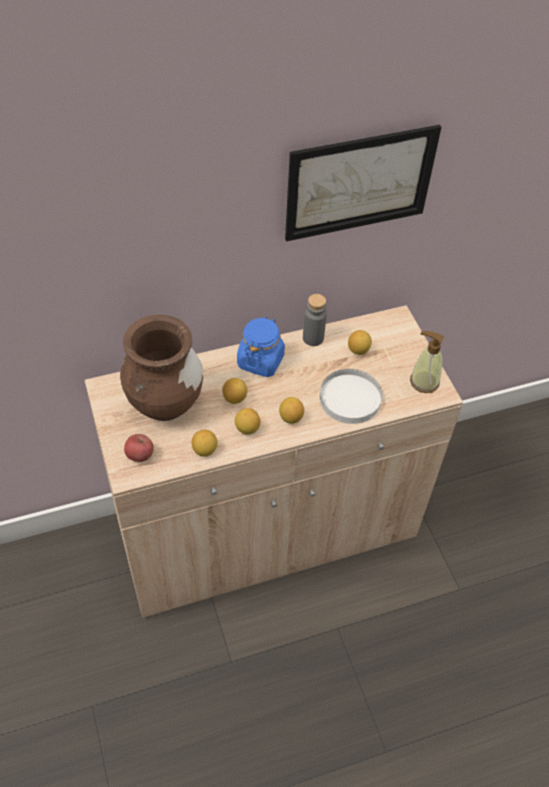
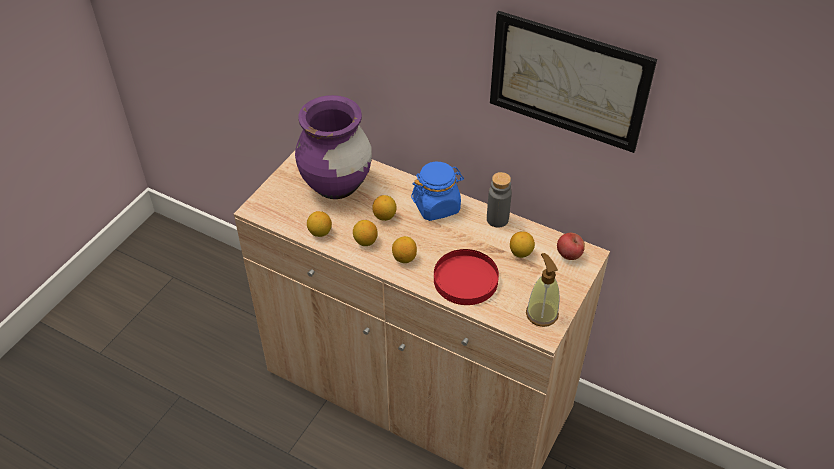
camera: 50 degrees right, 5 degrees down
brown vase [120,315,203,421] -> purple vase [295,95,372,199]
apple [124,434,154,462] -> apple moved to [557,233,585,260]
white plate [320,369,382,424] -> red plate [434,249,499,305]

